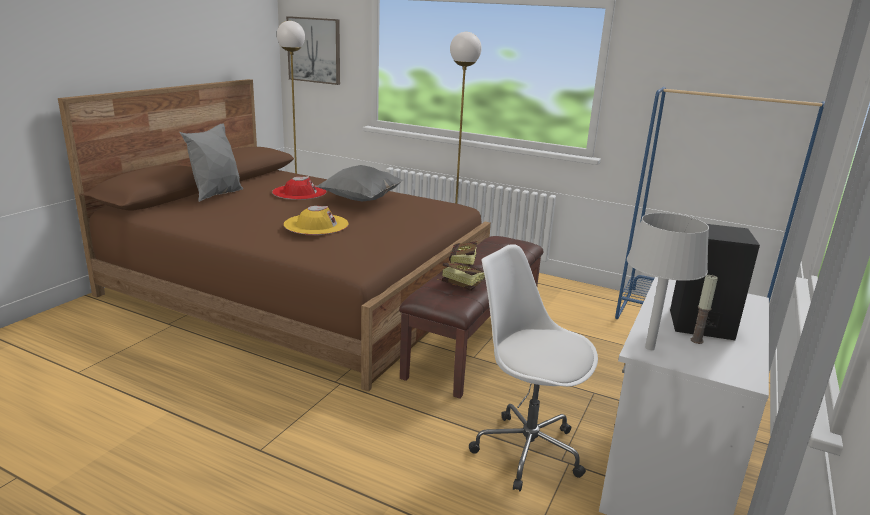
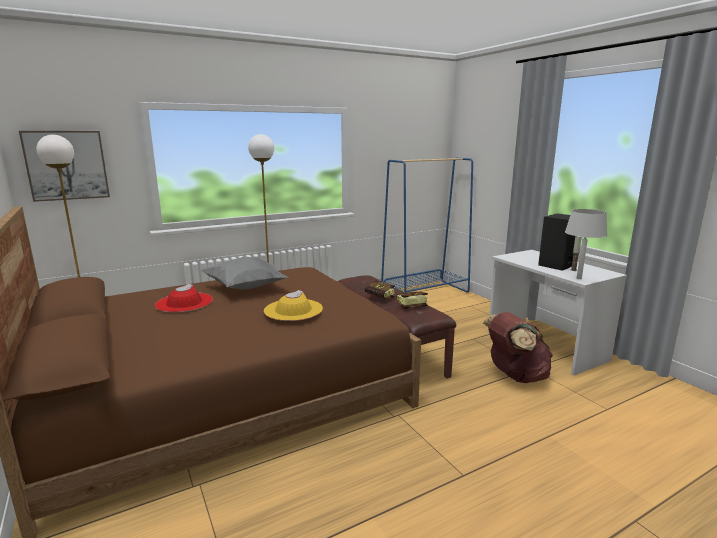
camera: 55 degrees left, 5 degrees down
grey pillow [180,124,243,202] -> none
white office chair [469,244,598,491] -> brown backpack [483,312,553,383]

